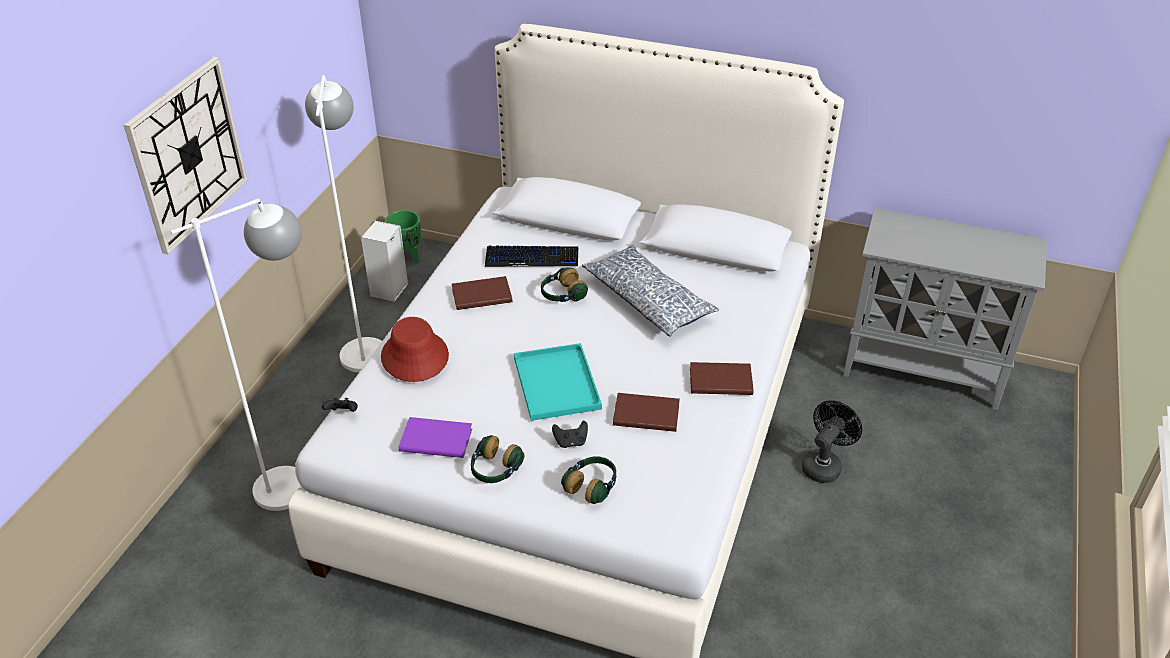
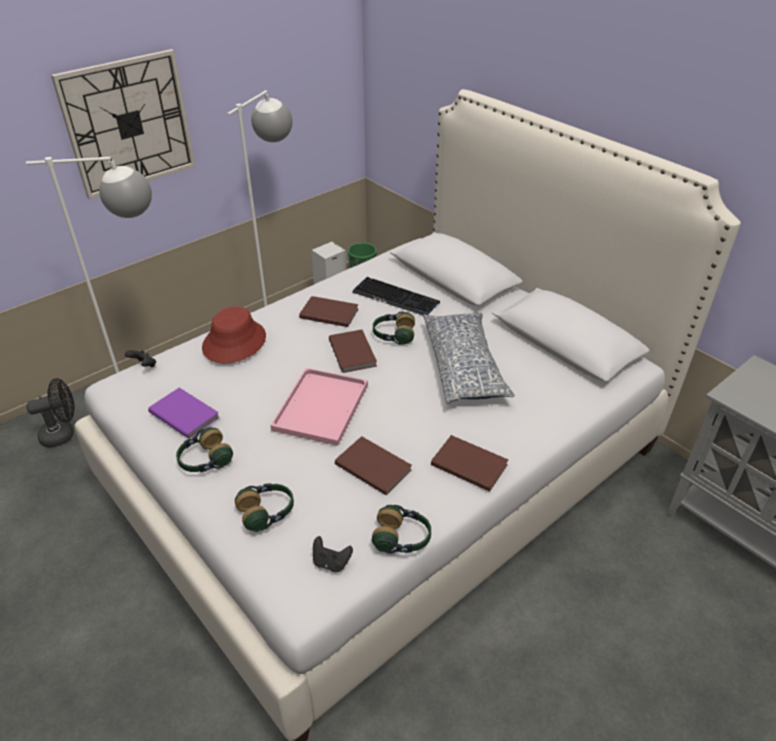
camera: 30 degrees right, 0 degrees up
turquoise tray [514,343,602,421] -> pink tray [270,368,368,446]
black game controller [552,421,588,448] -> black game controller moved to [313,536,353,572]
black fan [802,401,862,483] -> black fan moved to [26,378,75,448]
none -> brown book [329,330,377,373]
none -> headphones [372,505,431,554]

